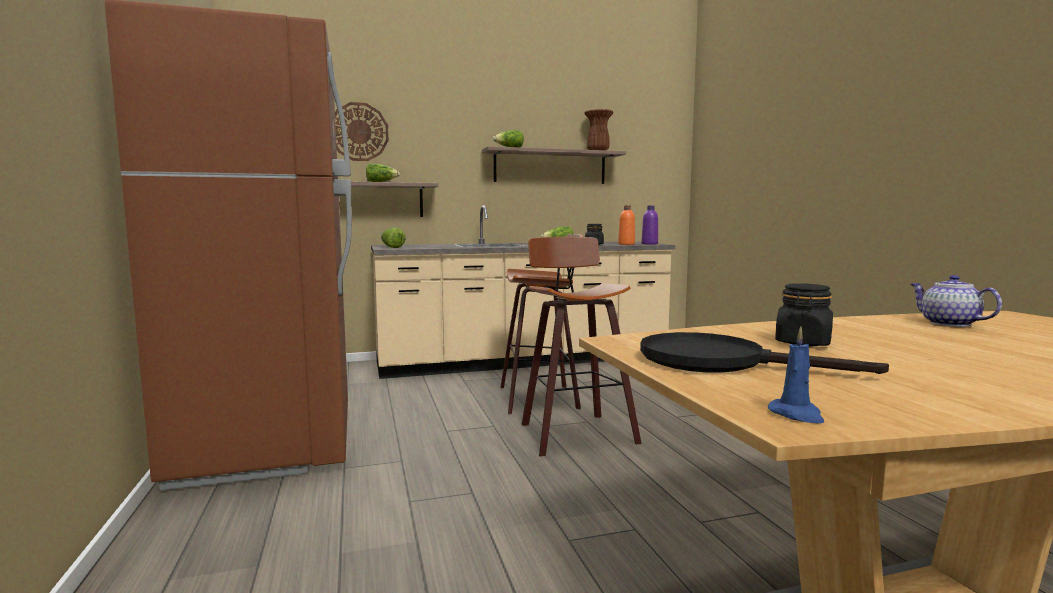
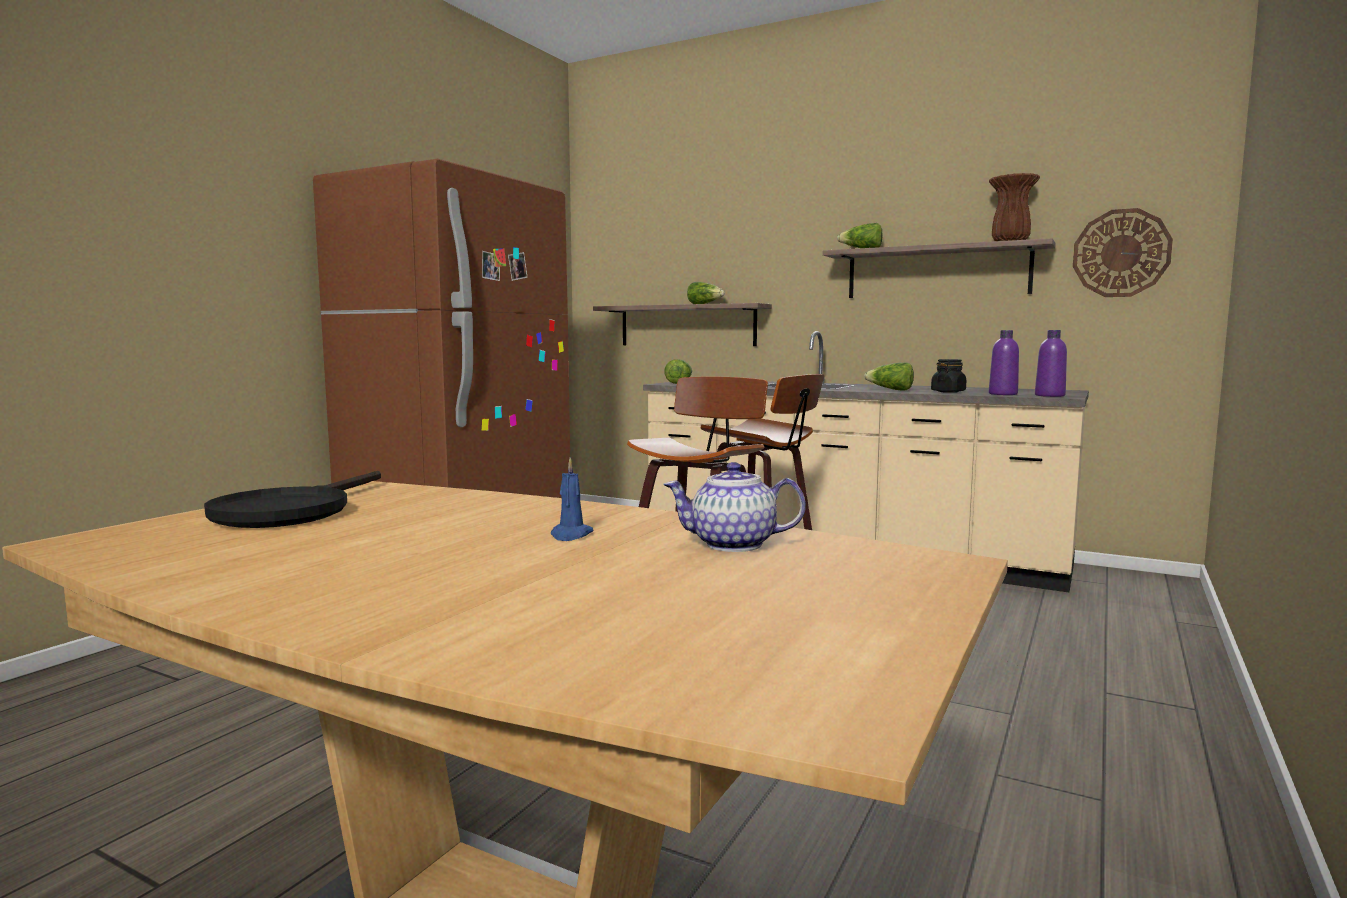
camera: 45 degrees right, 0 degrees up
wall clock [335,102,389,161] -> wall clock moved to [1073,208,1173,297]
orange bottle [618,205,635,245] -> purple bottle [989,330,1019,395]
black frying pan [640,332,889,374] -> black frying pan turned 150 degrees counterclockwise [204,471,381,528]
blue candle [768,326,824,424] -> blue candle moved to [551,457,593,541]
black jar [775,283,833,346] -> none
teapot [910,275,1002,327] -> teapot turned 105 degrees counterclockwise [663,462,806,552]

